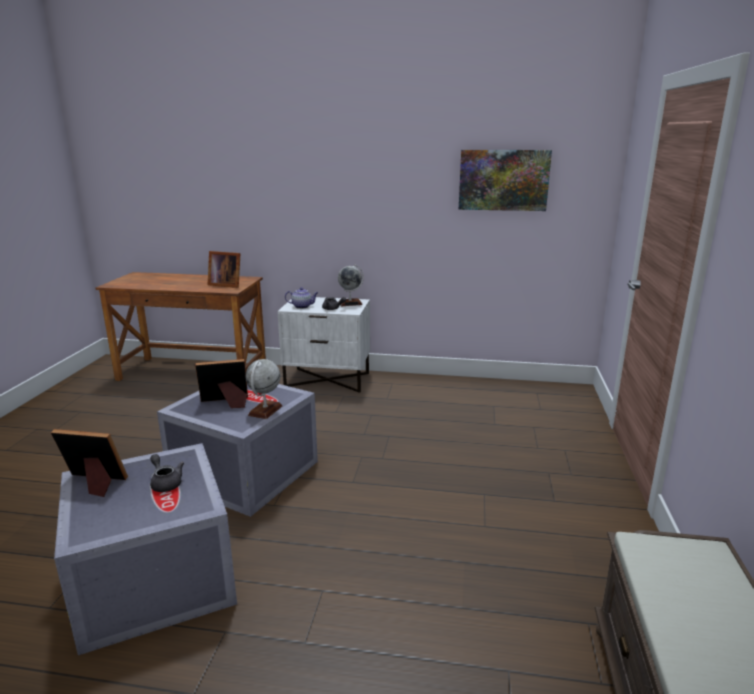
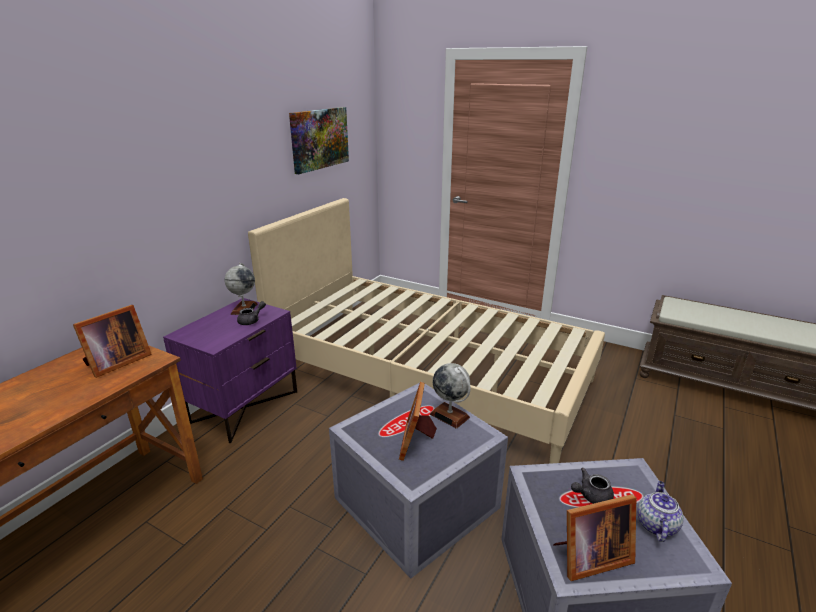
camera: 70 degrees left, 5 degrees up
picture frame [51,429,128,497] -> picture frame turned 135 degrees counterclockwise [553,494,636,581]
white nightstand [278,297,370,393] -> purple nightstand [163,298,297,443]
teapot [285,287,318,309] -> teapot moved to [637,481,684,542]
none -> beige bed [248,198,605,464]

